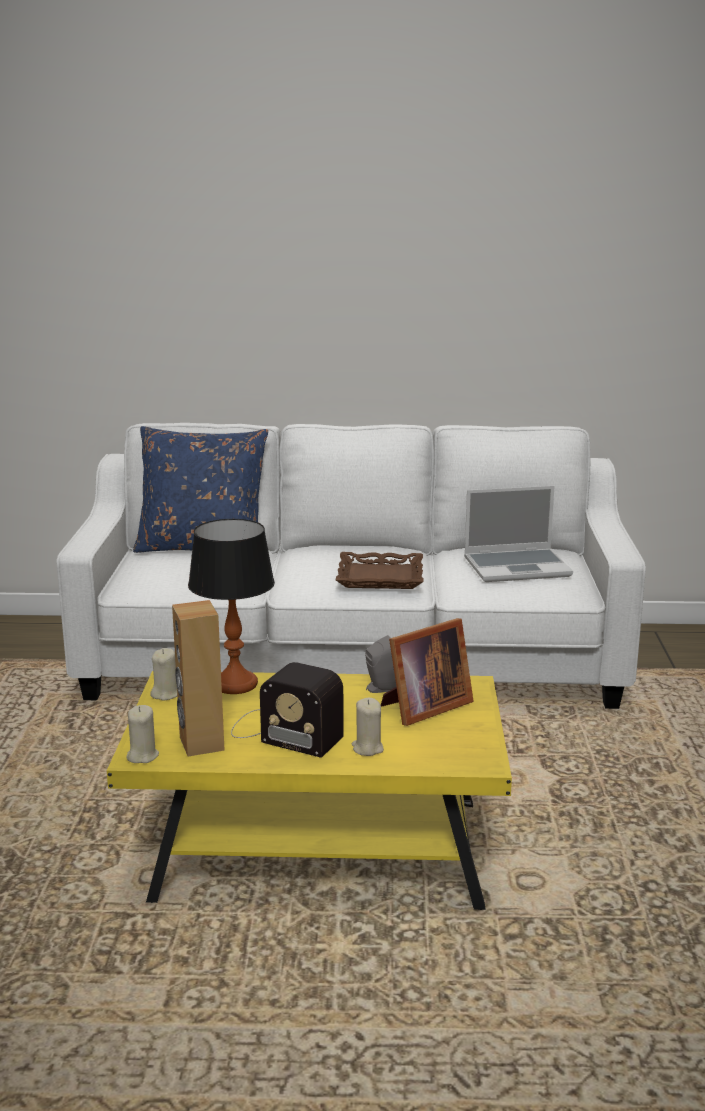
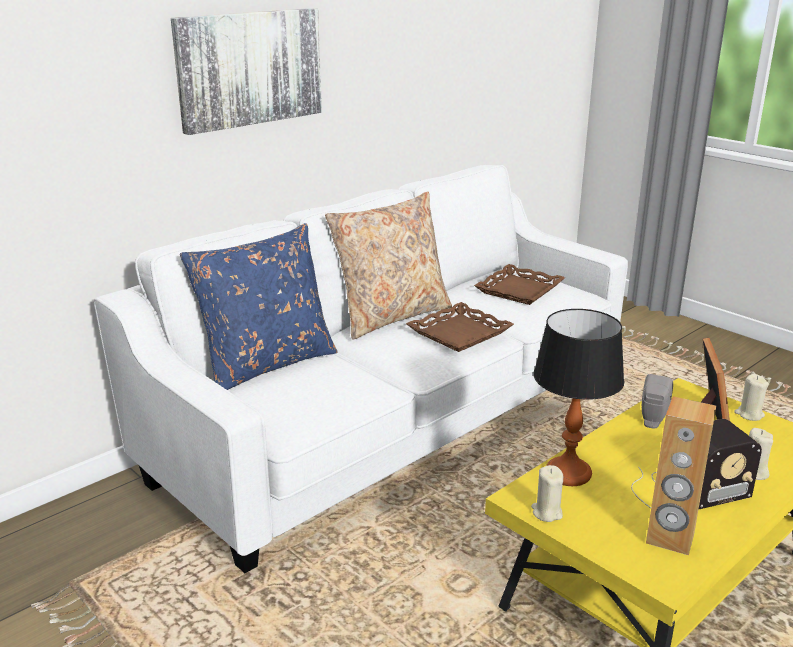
camera: 45 degrees left, 5 degrees up
beige candle [127,705,159,763] -> beige candle moved to [734,374,769,421]
laptop [464,486,573,582] -> brown tray [474,264,565,305]
none -> picture [171,8,322,135]
none -> beige pillow [325,191,452,339]

